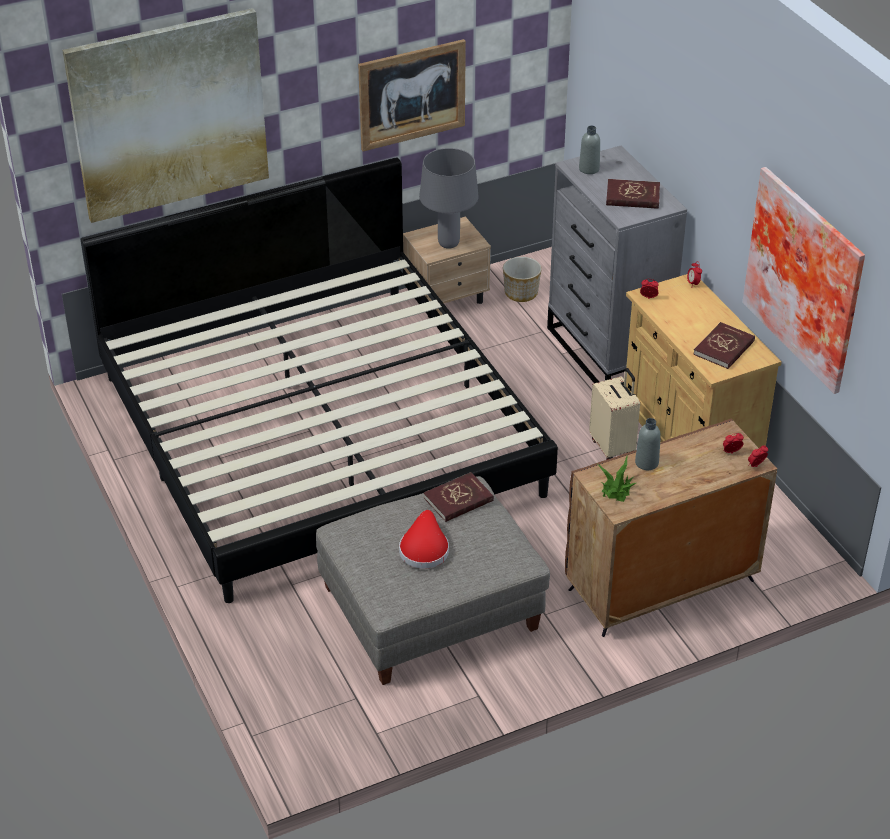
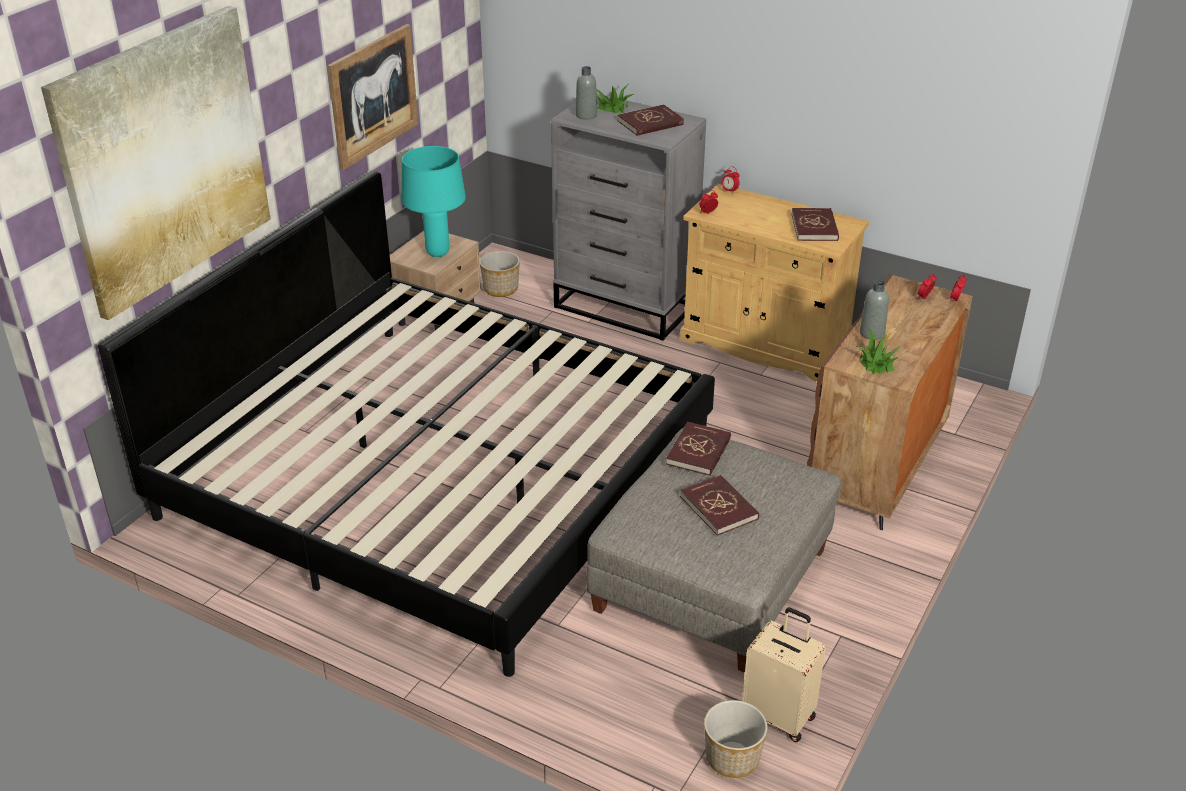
camera: 35 degrees left, 5 degrees down
red hat [399,510,449,569] -> red book [680,475,759,536]
grey table lamp [419,148,479,249] -> turquoise table lamp [401,146,466,257]
beige suitcase [589,368,640,460] -> beige suitcase moved to [742,607,825,742]
picture [743,167,865,394] -> none
none -> potted plant [596,83,635,113]
none -> planter [704,700,768,778]

